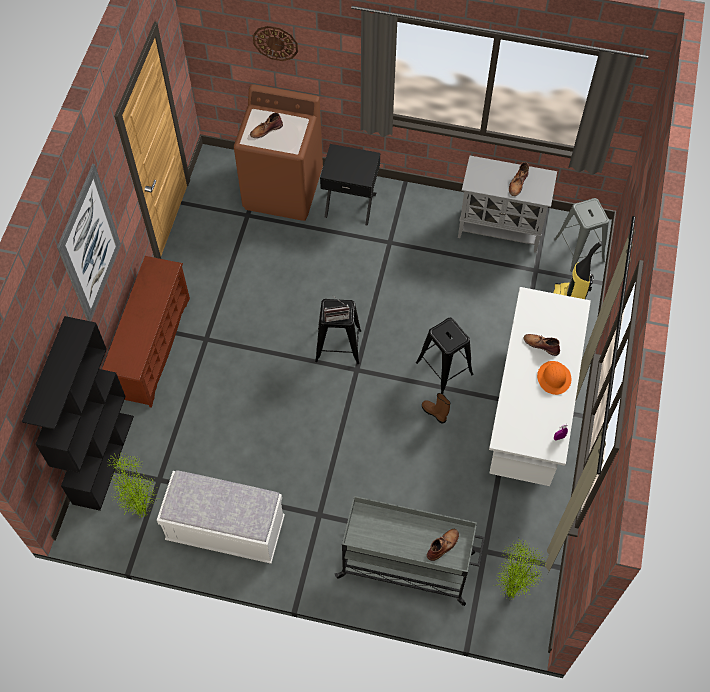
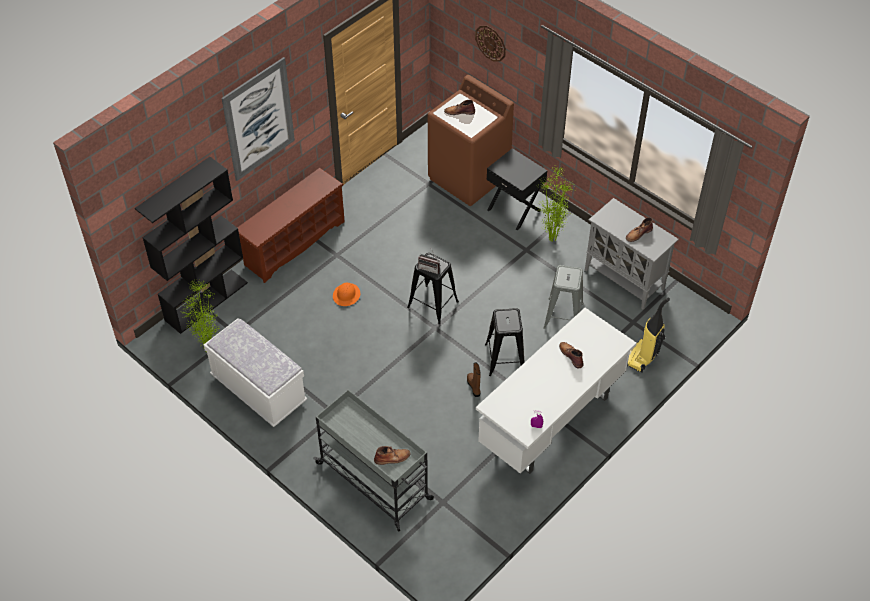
camera: 30 degrees right, 10 degrees down
potted plant [494,537,546,600] -> potted plant moved to [538,166,572,241]
orange hard hat [537,361,571,395] -> orange hard hat moved to [333,282,360,306]
grey stool [554,198,609,272] -> grey stool moved to [543,265,584,329]

